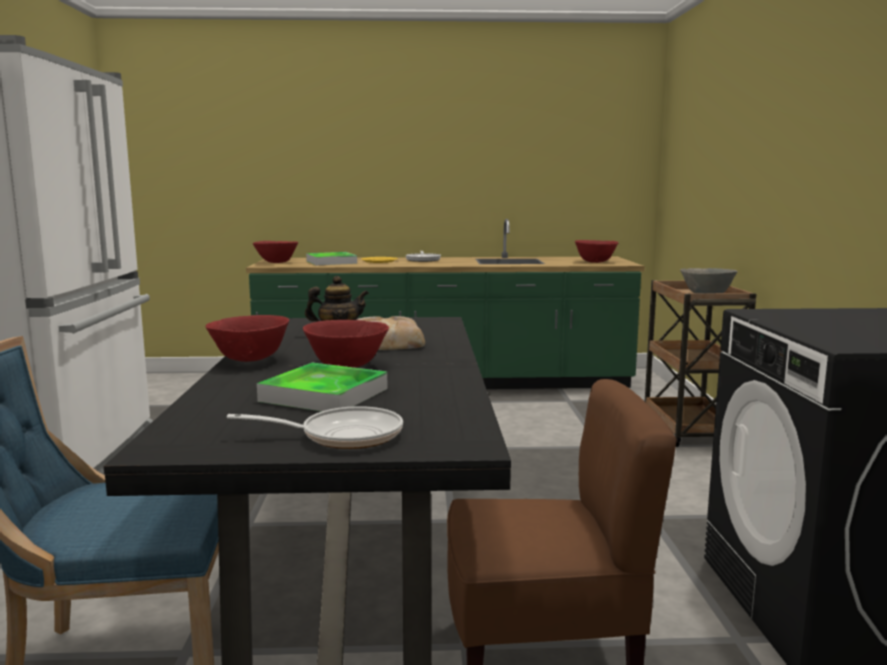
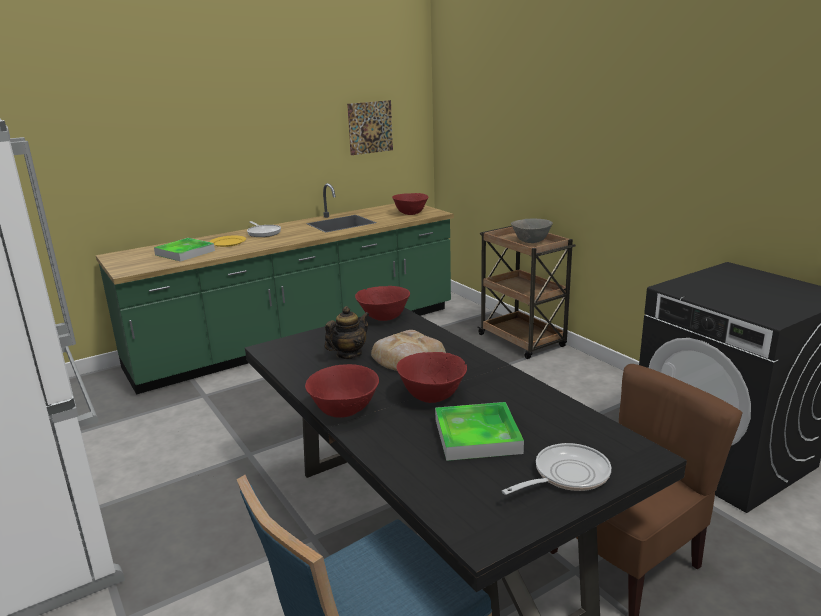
camera: 30 degrees left, 10 degrees up
red bowl [253,241,298,263] -> red bowl moved to [355,286,410,321]
none -> picture [347,100,393,155]

